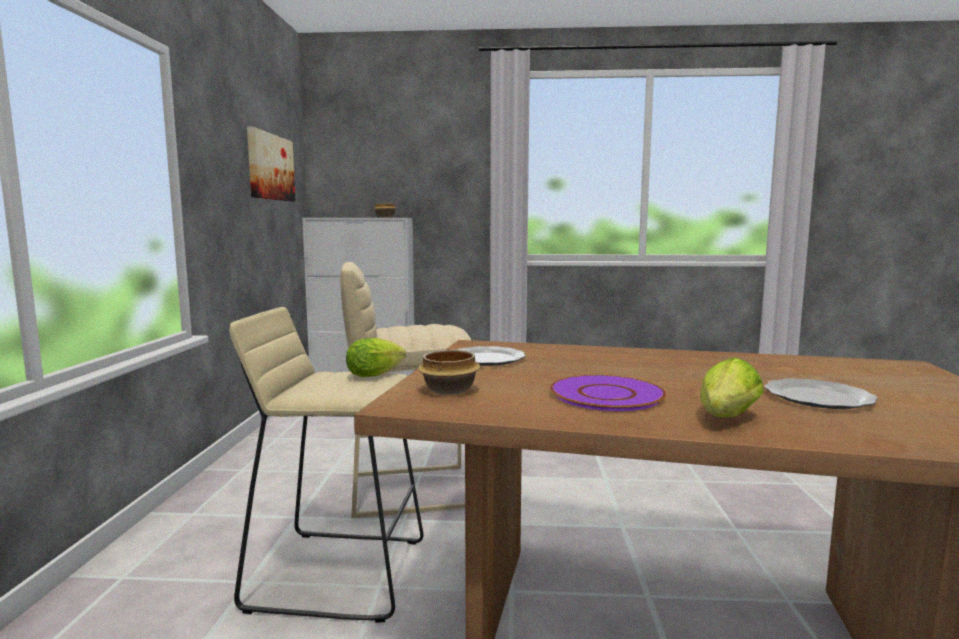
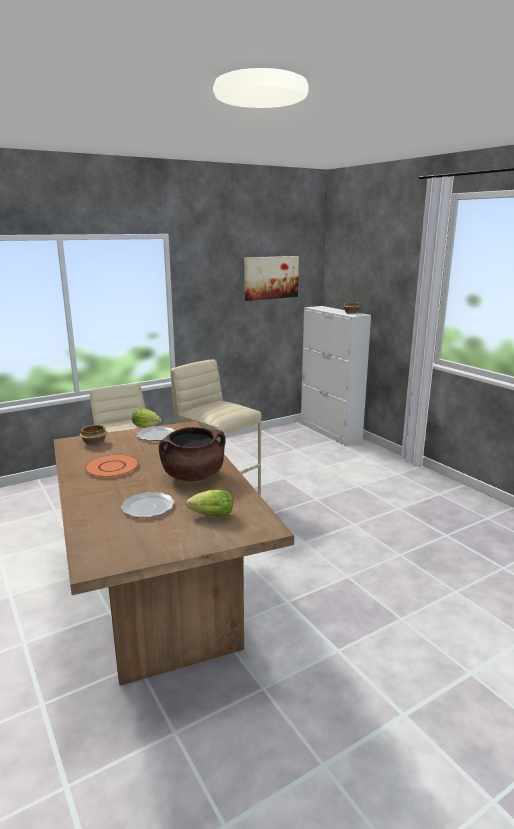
camera: 55 degrees right, 10 degrees up
purple plate [550,375,666,411] -> orange plate [84,454,139,478]
lettuce [700,357,764,417] -> lettuce moved to [186,489,233,517]
none -> brown cooking pot [159,427,226,481]

